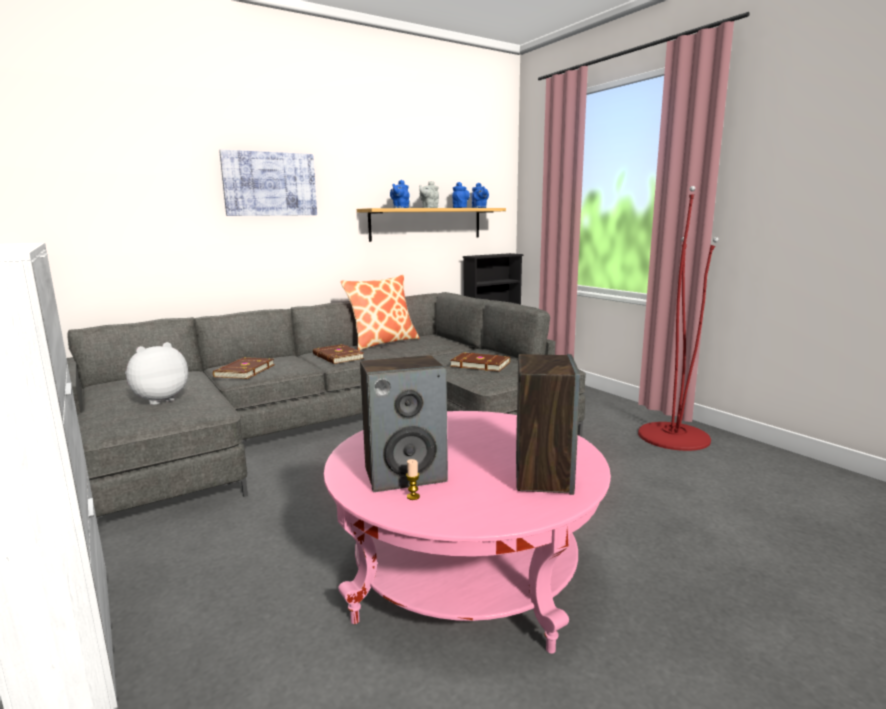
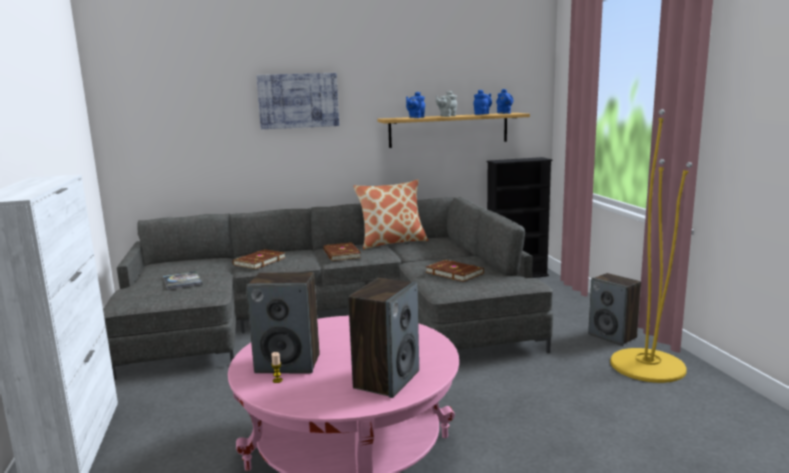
camera: 20 degrees right, 0 degrees up
plush toy [125,342,188,405] -> book [163,271,203,290]
red floor lamp [638,186,719,451] -> yellow floor lamp [610,109,692,383]
none -> speaker [588,273,641,346]

